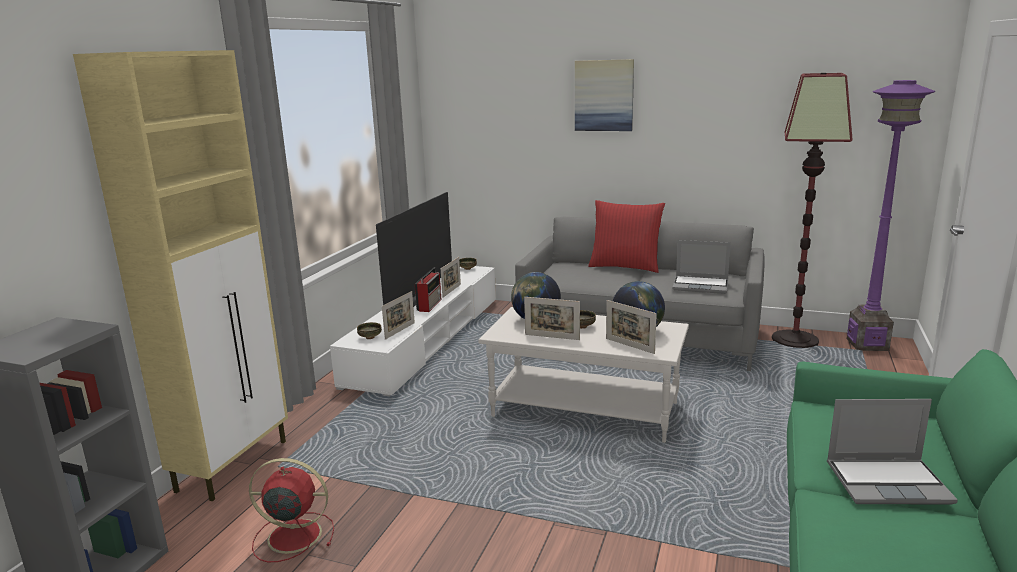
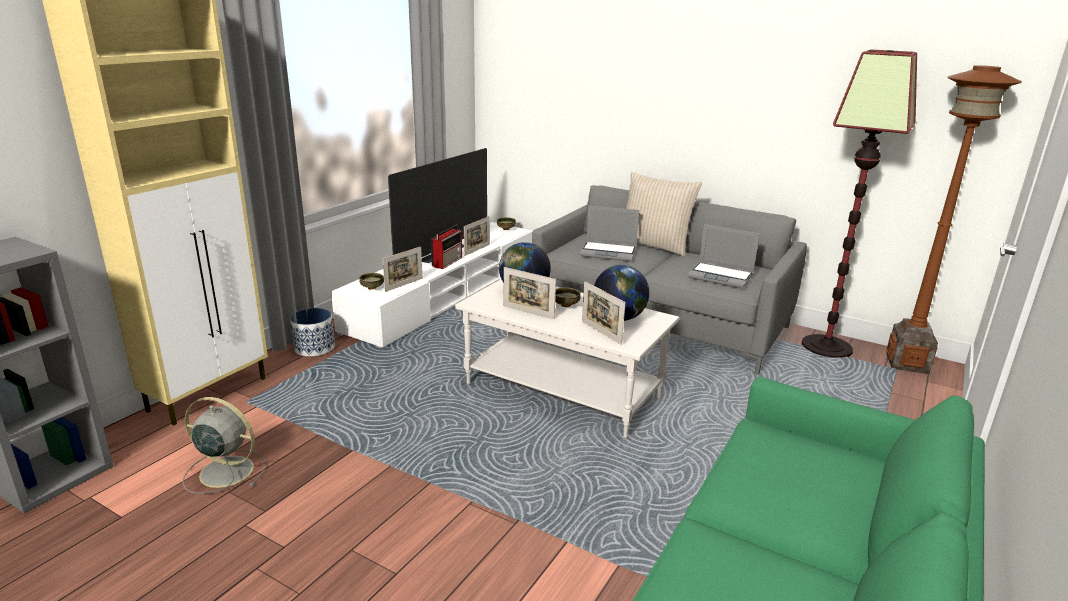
camera: 10 degrees right, 5 degrees up
red fan [249,458,334,562] -> grey fan [183,397,267,494]
picture [575,59,634,131] -> none
red pillow [588,200,665,273] -> beige pillow [626,172,702,256]
laptop [827,399,958,505] -> laptop moved to [580,206,639,262]
purple floor lamp [847,80,935,351] -> brown floor lamp [887,65,1022,374]
none -> planter [290,308,335,357]

